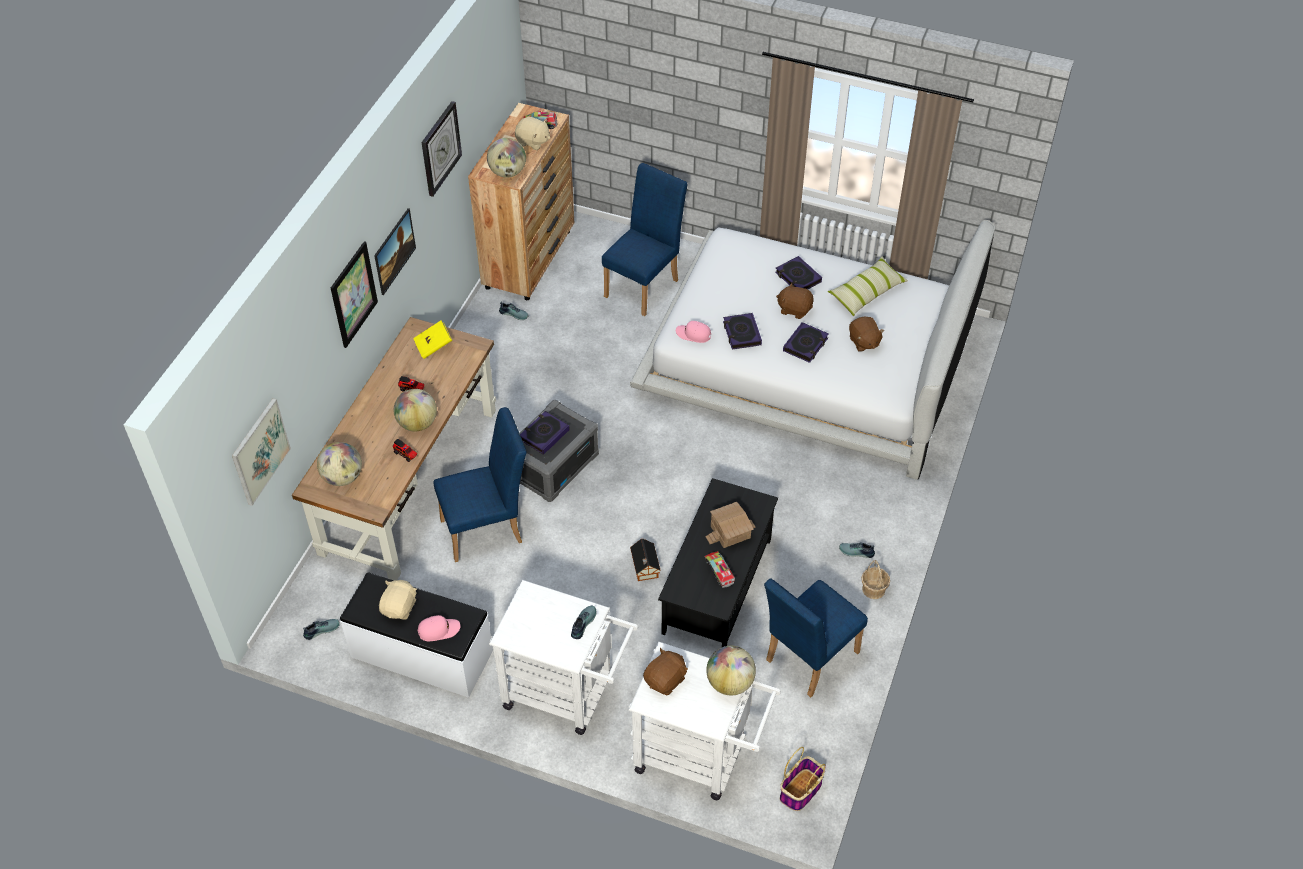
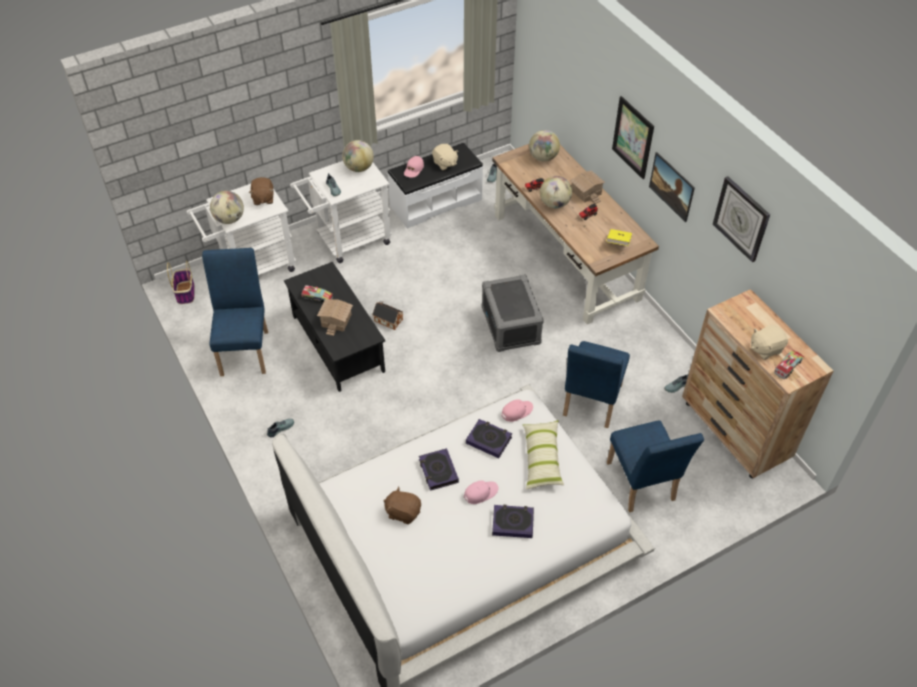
camera: 130 degrees right, 0 degrees up
picture [232,398,291,506] -> none
blue chair [433,407,527,562] -> blue chair moved to [563,341,630,428]
globe [487,138,526,178] -> globe moved to [342,140,374,172]
book [520,411,570,455] -> none
brown plush toy [776,283,814,319] -> pink cap [464,480,499,504]
pillow [828,256,908,316] -> pillow moved to [523,420,564,489]
basket [861,560,890,599] -> none
none -> toy house [570,170,605,204]

